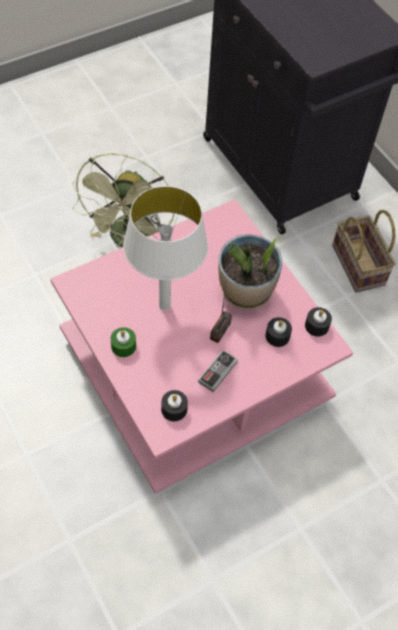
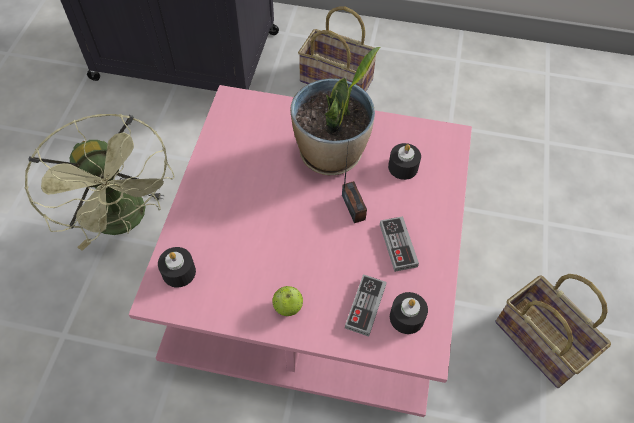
camera: 45 degrees left, 0 degrees up
green candle [111,327,136,357] -> apple [272,286,303,316]
white table lamp [123,186,208,311] -> none
black candle [305,307,332,337] -> black candle moved to [158,247,196,288]
none -> game controller [345,274,387,337]
none -> basket [495,274,611,388]

